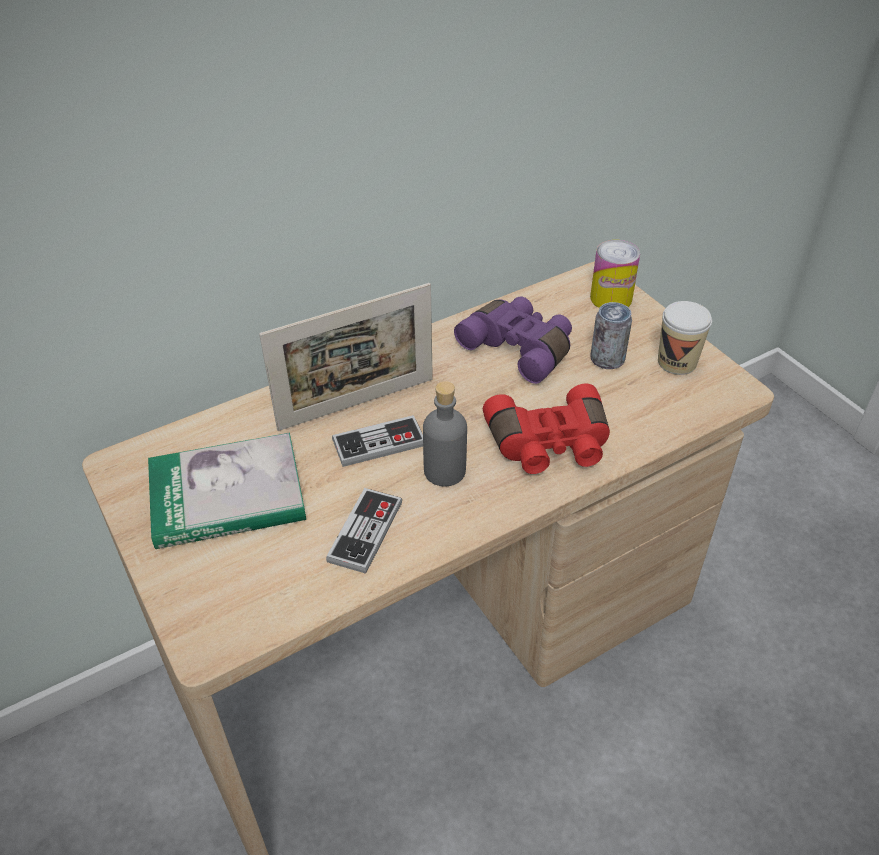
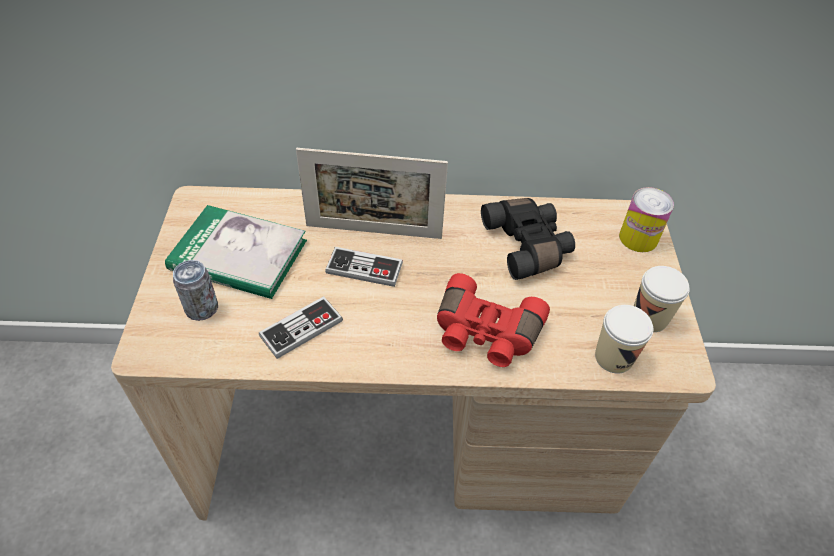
camera: 30 degrees right, 5 degrees up
grey bottle [423,381,467,486] -> none
purple binoculars [454,296,572,384] -> black binoculars [481,198,575,280]
can [590,302,632,369] -> can moved to [173,260,218,321]
none -> cup [595,305,653,374]

